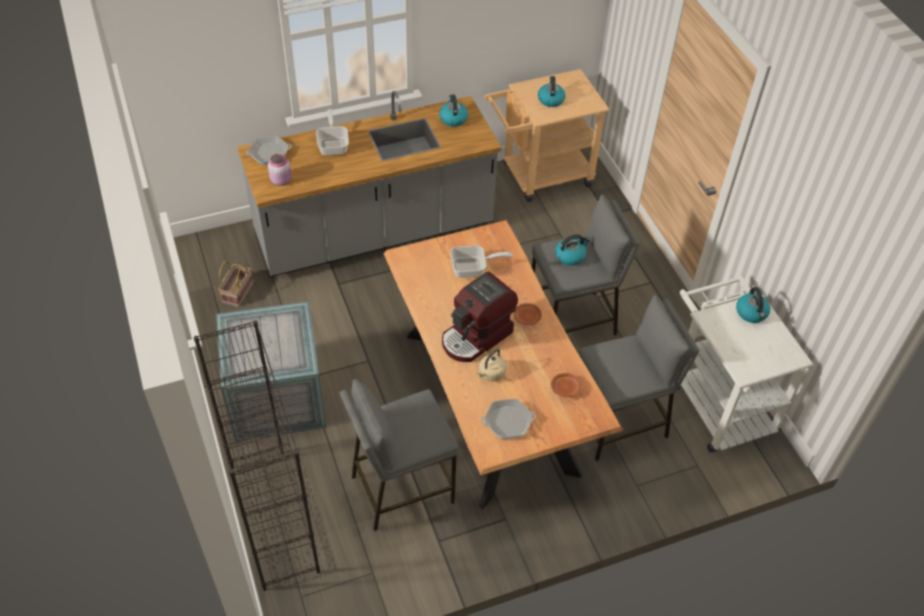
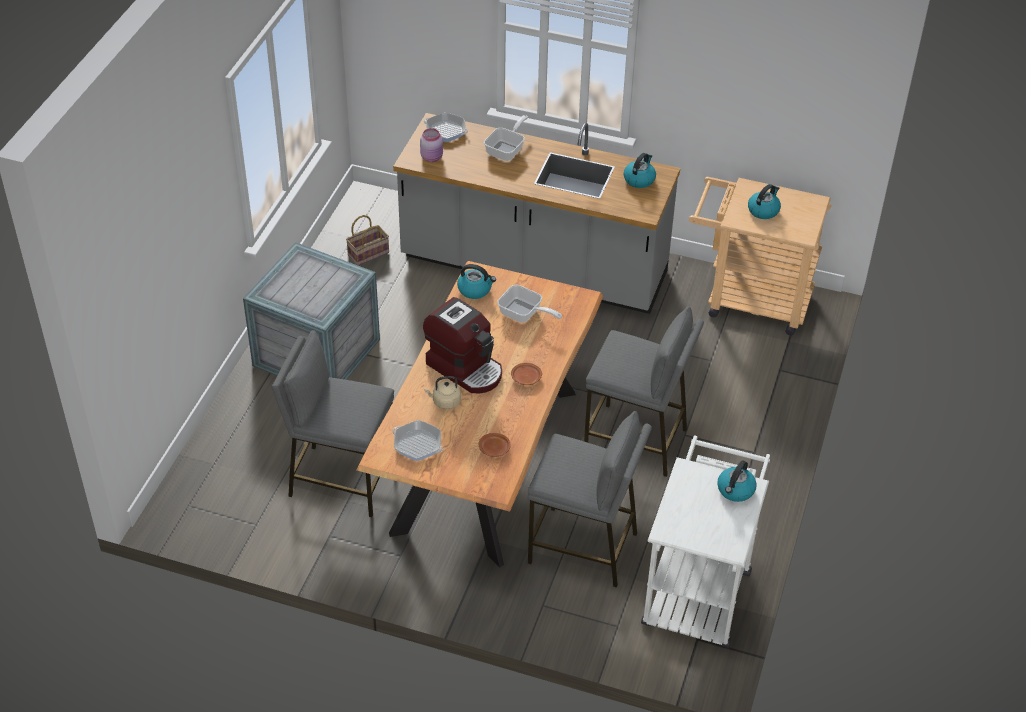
camera: 40 degrees right, 5 degrees down
black bookcase [194,320,320,591] -> none
coffee machine [442,272,518,362] -> coffee machine turned 135 degrees counterclockwise [423,297,502,393]
kettle [555,234,590,266] -> kettle moved to [457,264,496,299]

